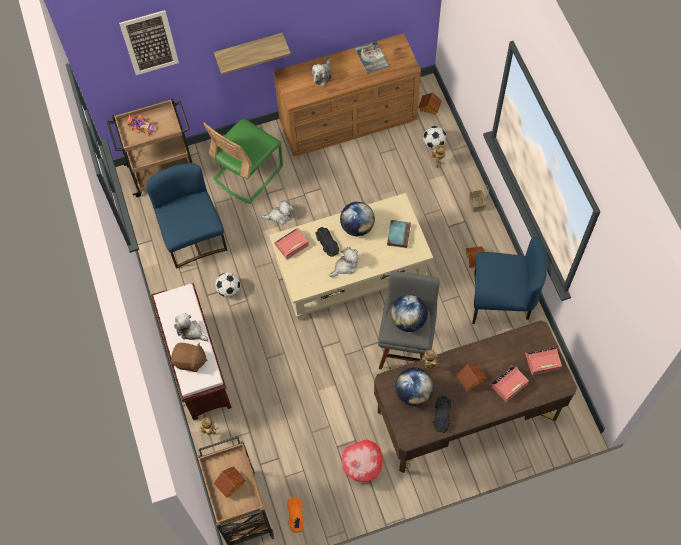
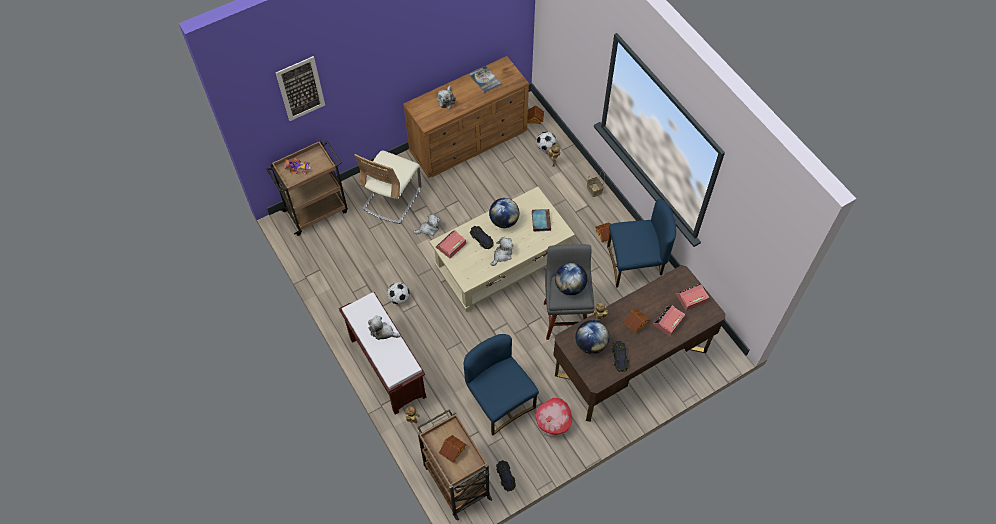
camera: 15 degrees left, 5 degrees down
blue chair [146,163,227,269] -> blue chair moved to [464,334,539,436]
brown plush toy [171,343,208,372] -> none
green chair [203,119,283,204] -> beige chair [355,151,421,224]
shelf [214,33,291,75] -> none
orange toy car [287,497,305,533] -> black toy car [496,460,516,492]

